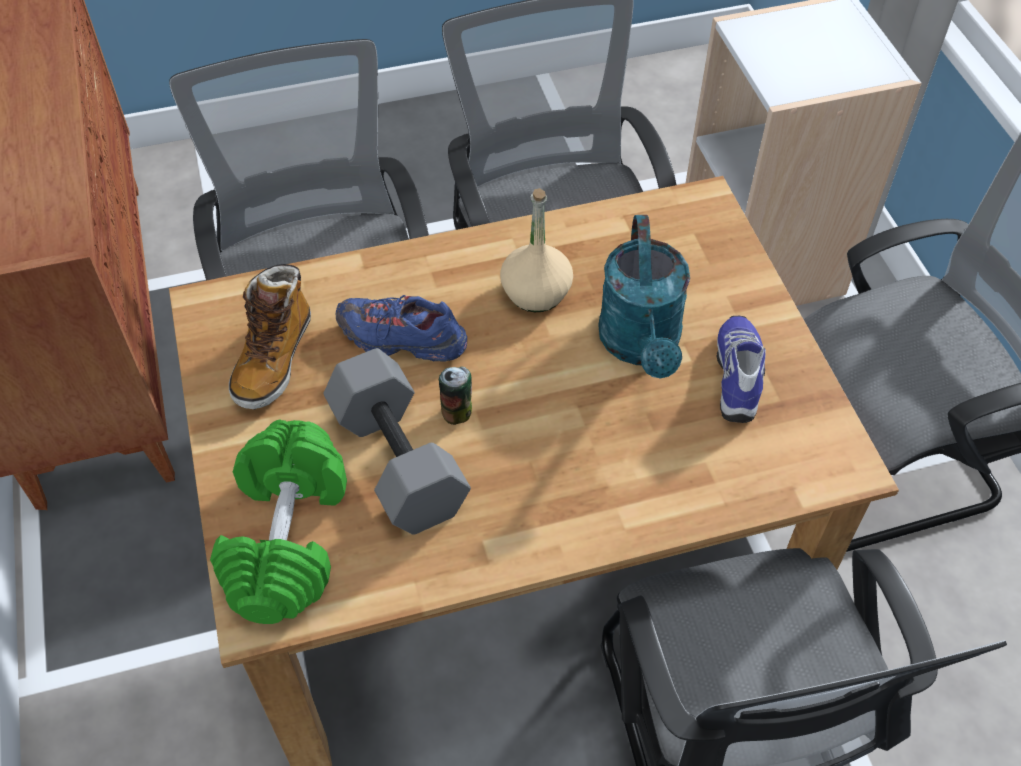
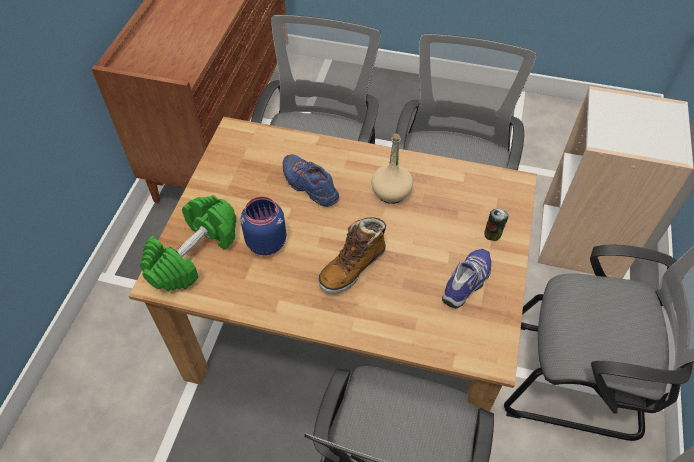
camera: 30 degrees right, 0 degrees up
boot [229,264,311,410] -> boot moved to [318,218,386,294]
grey dumbbell [323,348,471,535] -> blue jar [241,197,286,255]
can [439,367,472,425] -> can moved to [485,209,508,241]
turquoise watering can [598,215,690,378] -> none

